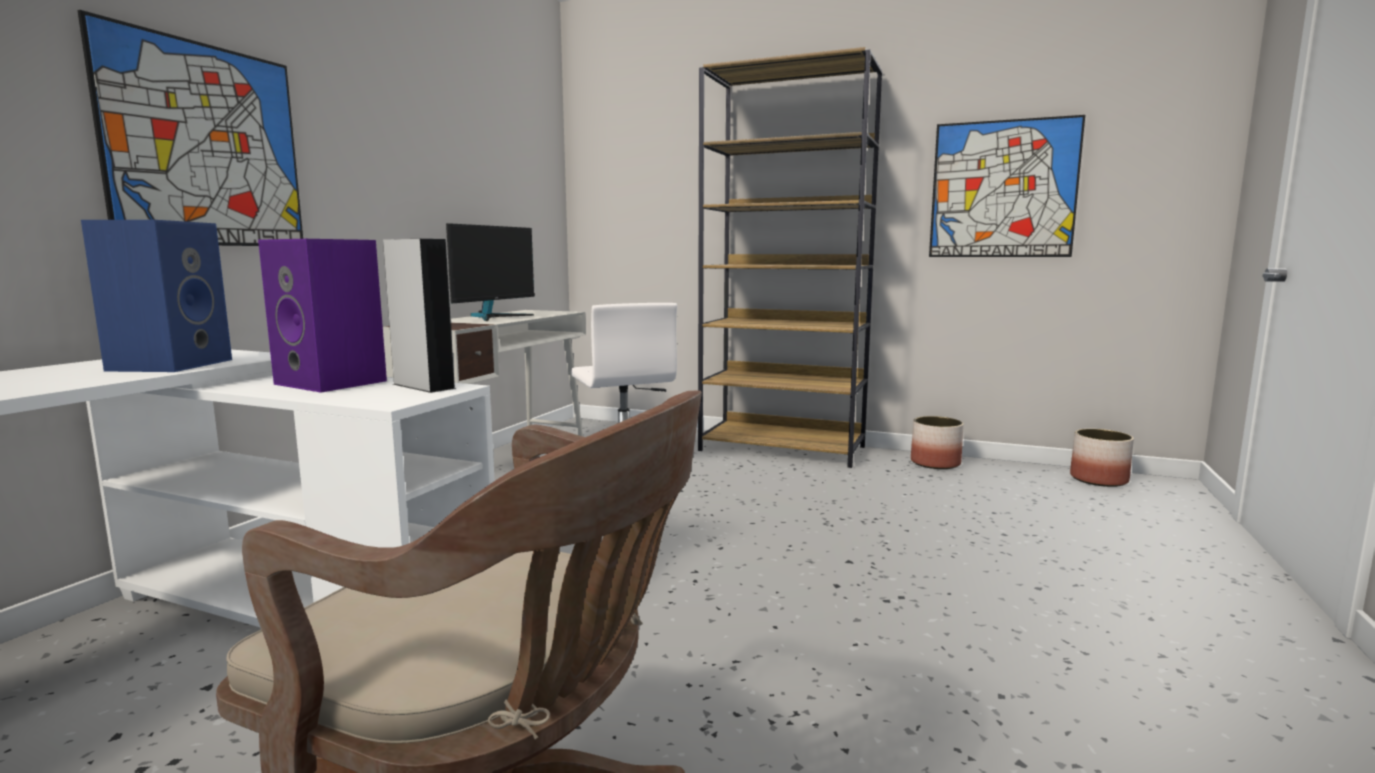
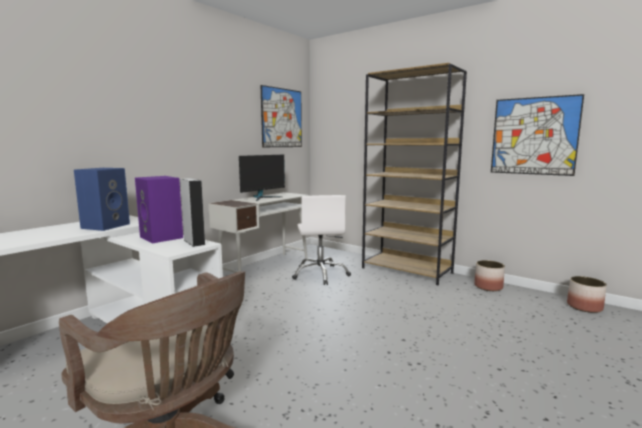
camera: 15 degrees right, 0 degrees up
picture [78,10,303,246] -> picture moved to [261,85,302,147]

